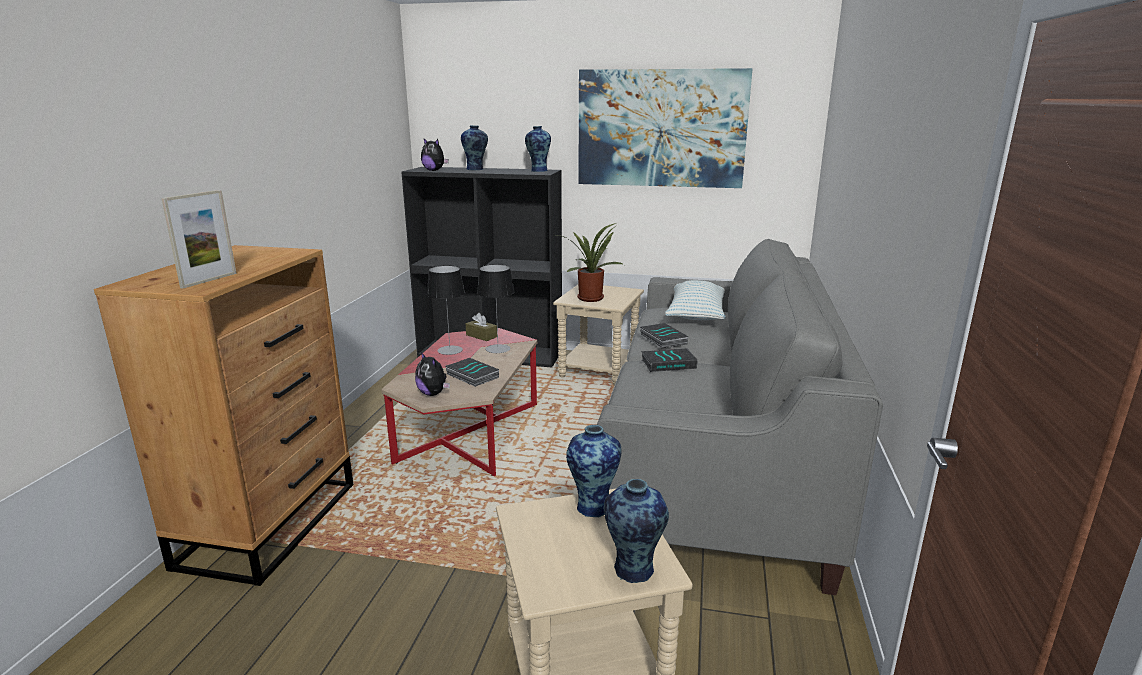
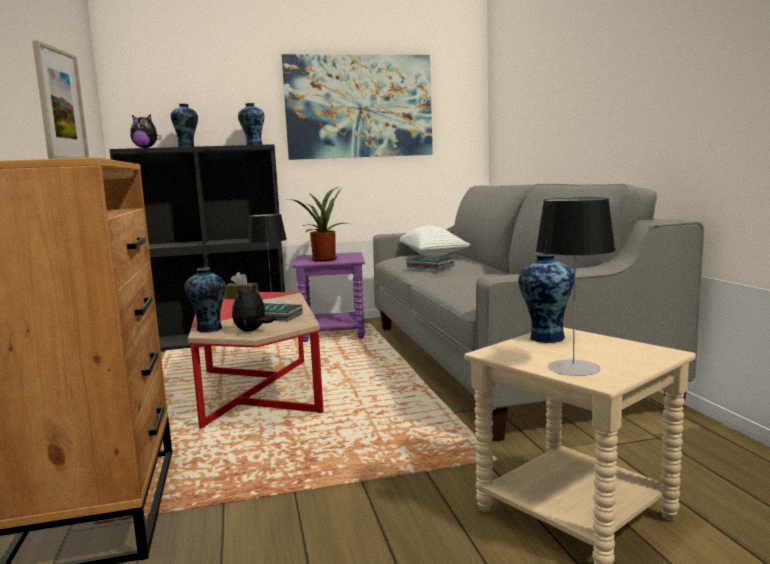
camera: 25 degrees left, 10 degrees down
plush toy [415,352,450,396] -> plush toy turned 90 degrees clockwise [232,283,276,331]
table lamp [427,265,465,355] -> table lamp moved to [536,197,616,376]
beige side table [553,285,644,385] -> purple side table [293,252,365,342]
vase [603,479,669,583] -> vase moved to [185,267,226,333]
book [641,348,698,372] -> none

